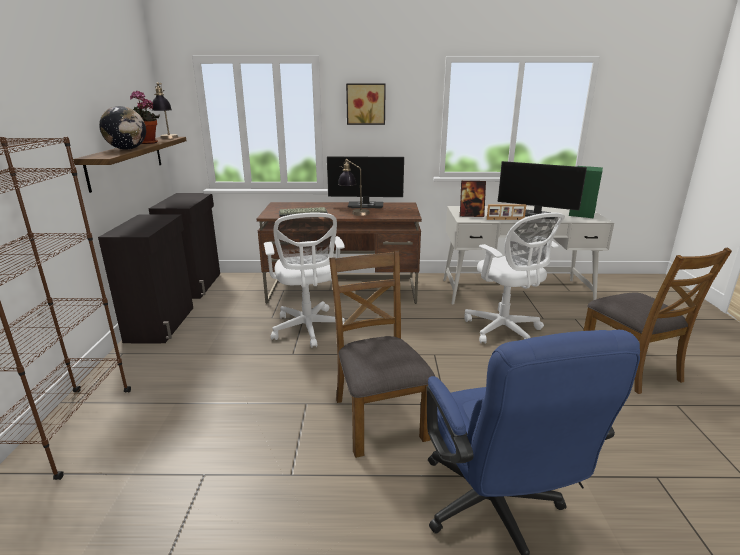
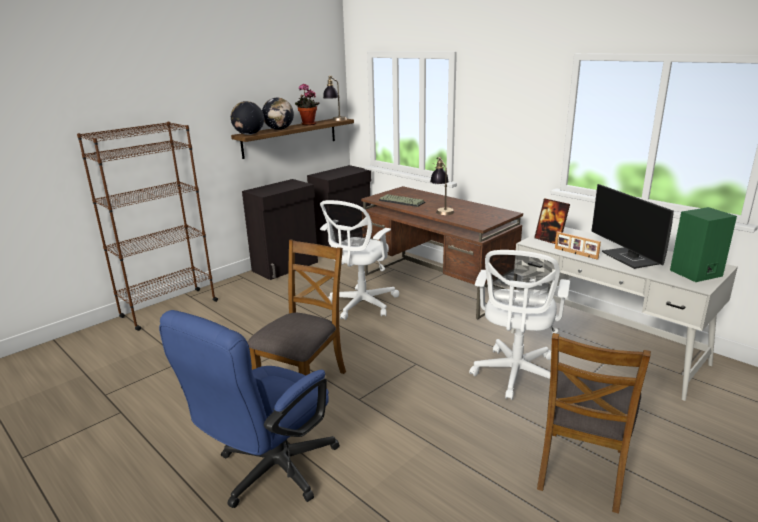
camera: 45 degrees right, 0 degrees up
monitor [327,156,404,208] -> none
picture [346,83,386,125] -> none
none -> globe [231,101,264,135]

